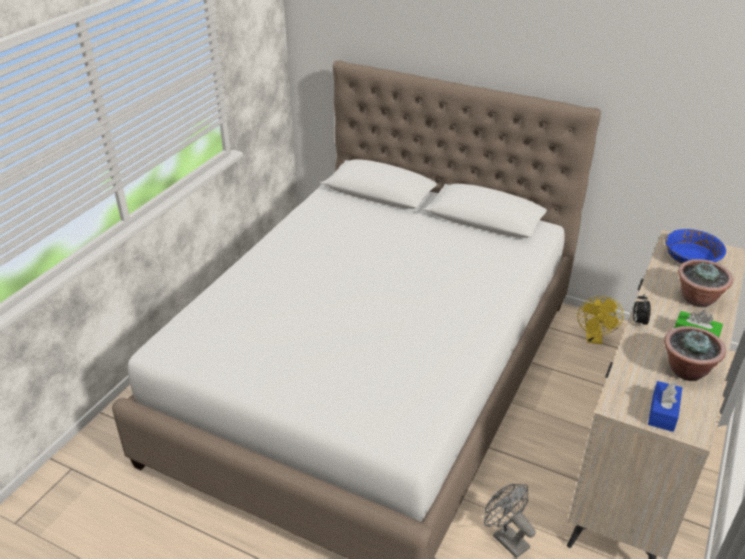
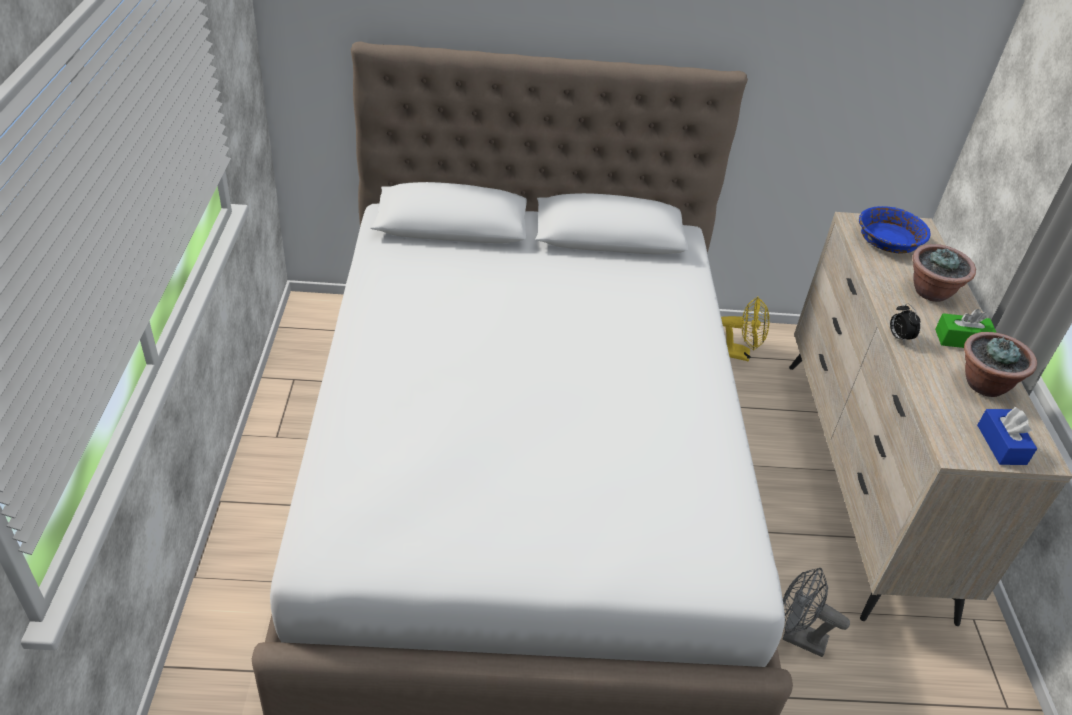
camera: 30 degrees left, 5 degrees up
yellow fan [577,296,624,344] -> yellow fan turned 60 degrees counterclockwise [721,296,769,362]

